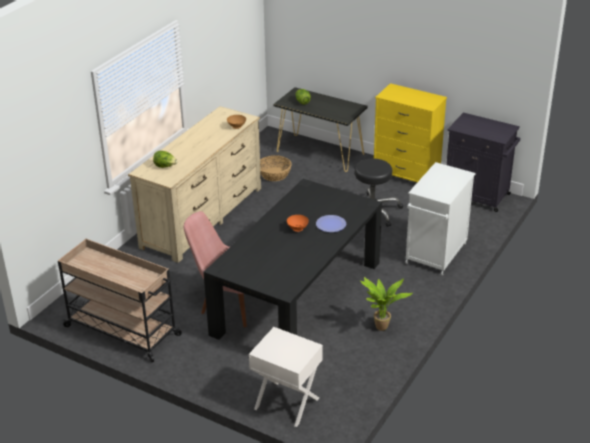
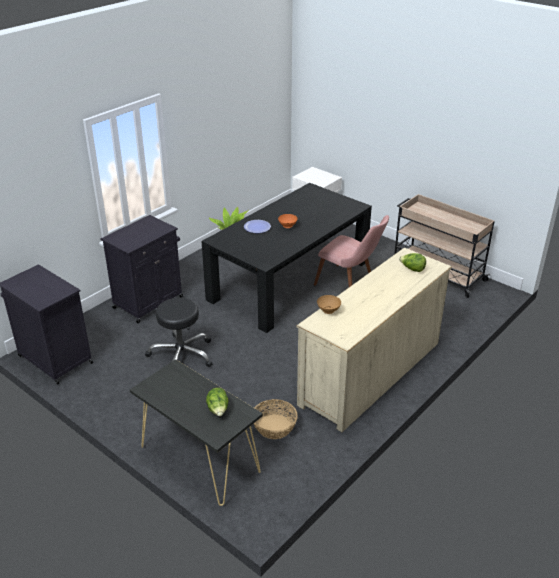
camera: 170 degrees left, 0 degrees up
yellow dresser [374,83,447,182] -> none
white cabinet [405,162,476,276] -> black cabinet [101,215,183,323]

